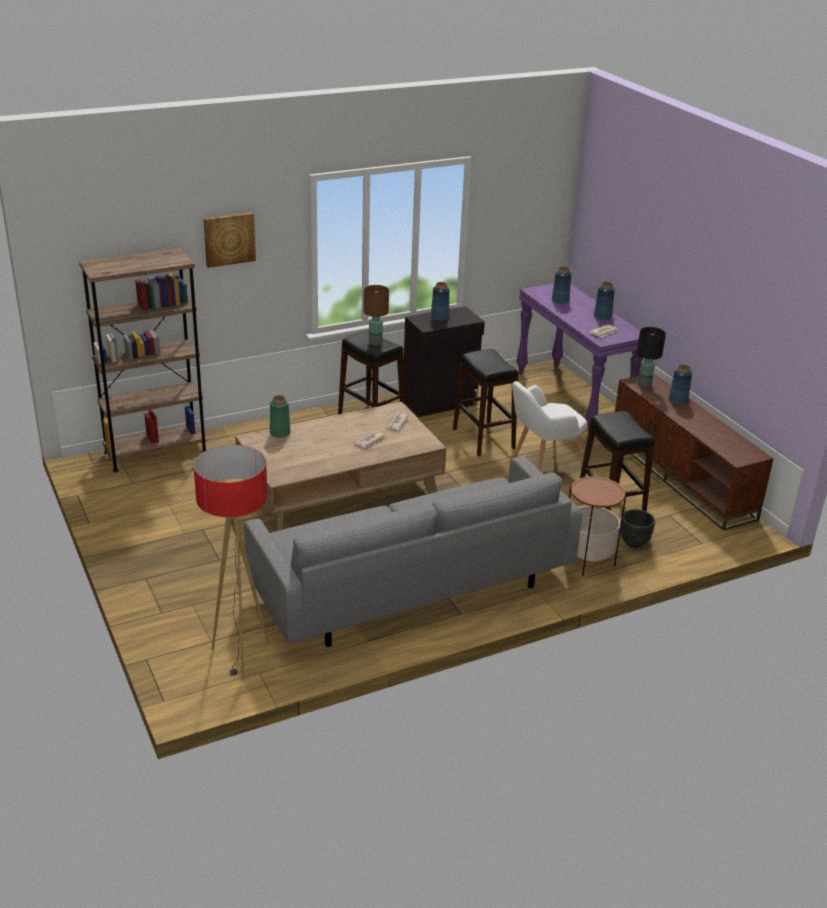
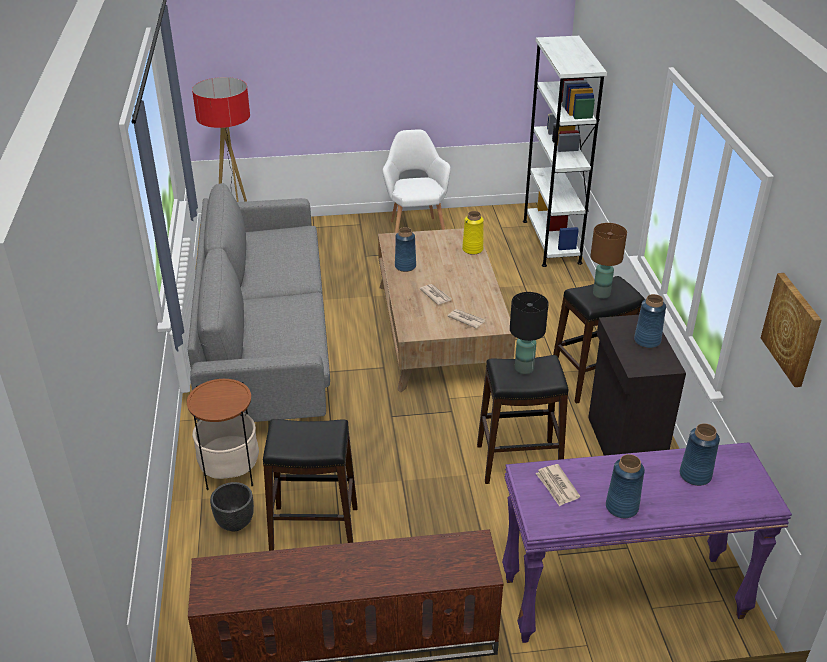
camera: 110 degrees right, 5 degrees up
brown bookcase [79,248,206,472] -> white bookcase [523,36,607,267]
picture [204,212,256,268] -> picture moved to [761,273,822,387]
green vase [270,395,291,438] -> yellow vase [462,211,484,255]
white armchair [512,381,588,471] -> white armchair moved to [382,129,451,233]
black table lamp [637,327,666,388] -> black table lamp moved to [510,292,549,374]
blue vase [669,364,692,405] -> blue vase moved to [395,227,416,272]

